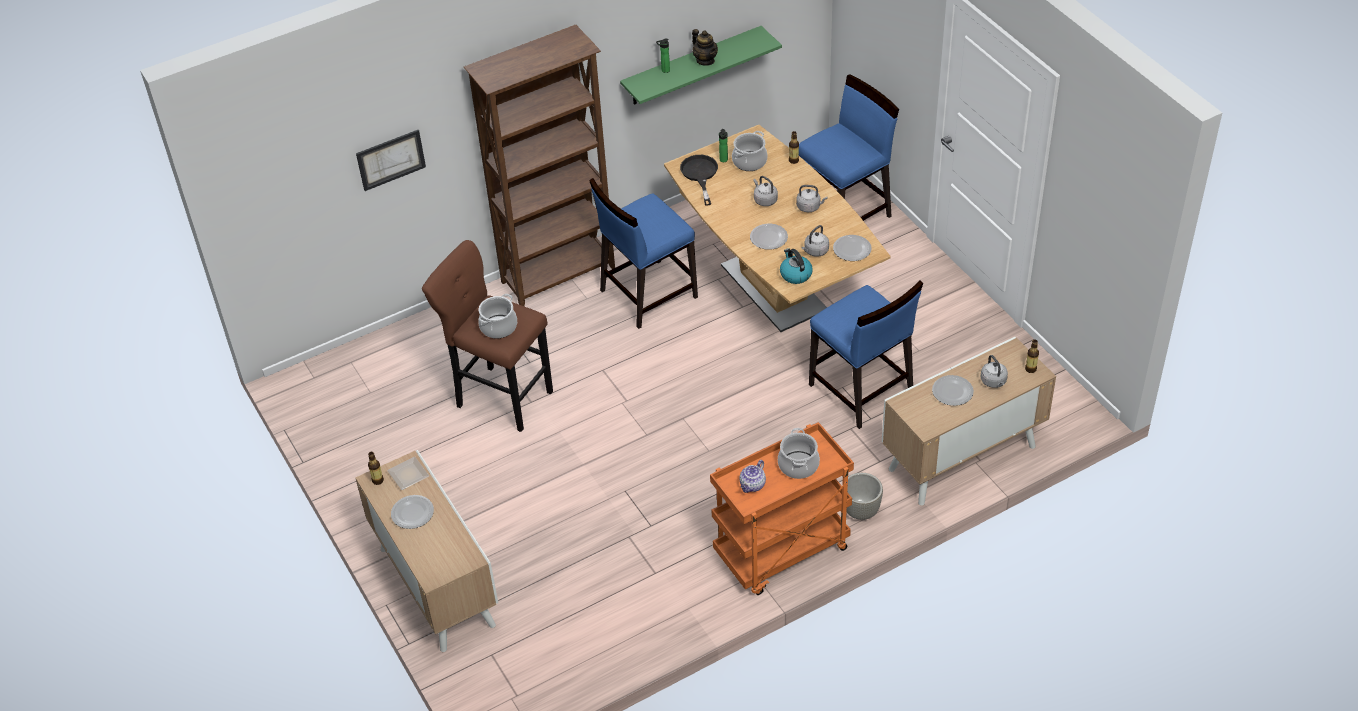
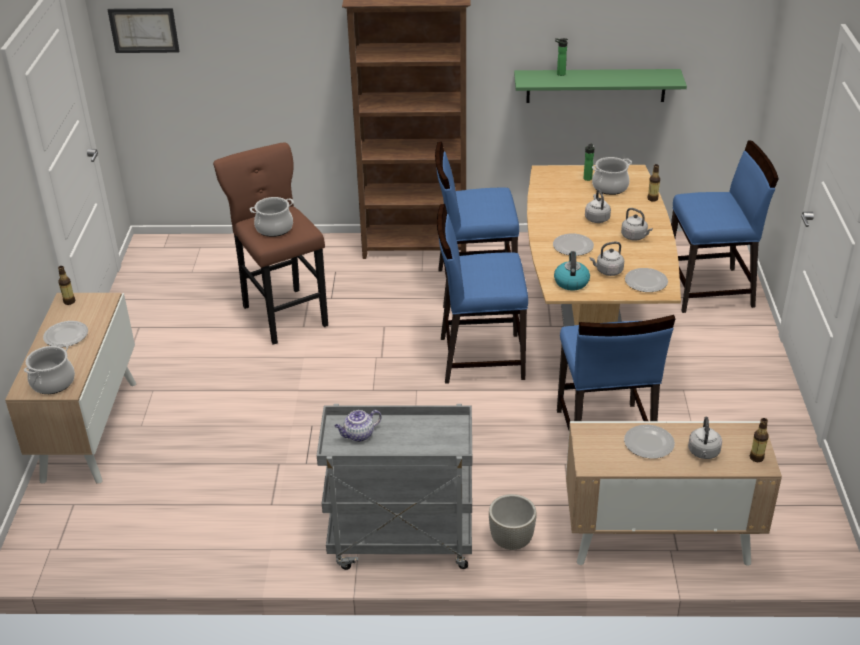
camera: 30 degrees right, 10 degrees down
picture [356,130,426,191] -> picture moved to [107,8,180,53]
plate [387,457,429,490] -> none
black frying pan [680,155,718,206] -> none
teapot [692,29,718,66] -> none
orange cart [710,422,854,595] -> grey cart [317,404,472,570]
cooking pot [778,428,820,479] -> cooking pot moved to [24,343,75,394]
none -> blue chair [437,204,528,384]

